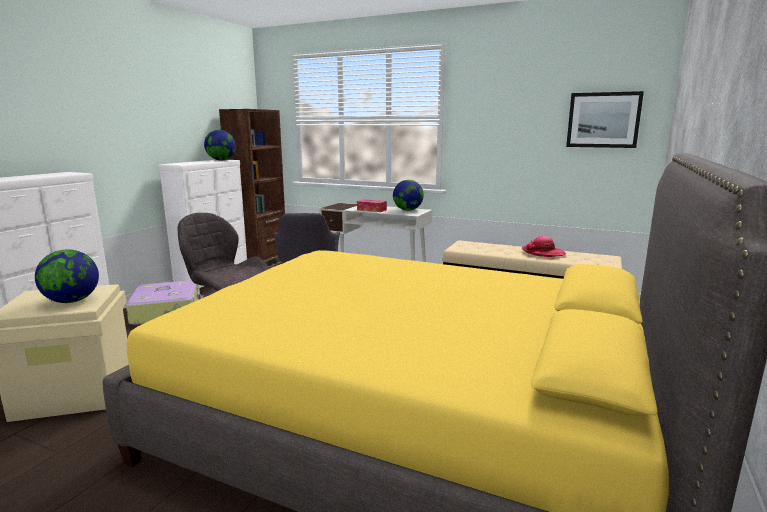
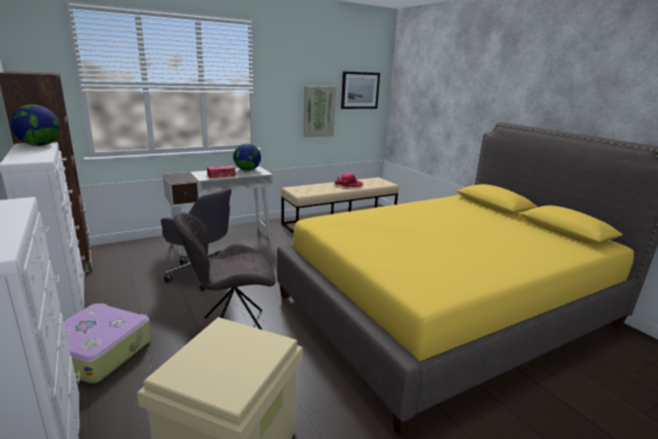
camera: 55 degrees left, 5 degrees up
globe [35,250,99,303] -> none
none -> picture [303,86,336,137]

